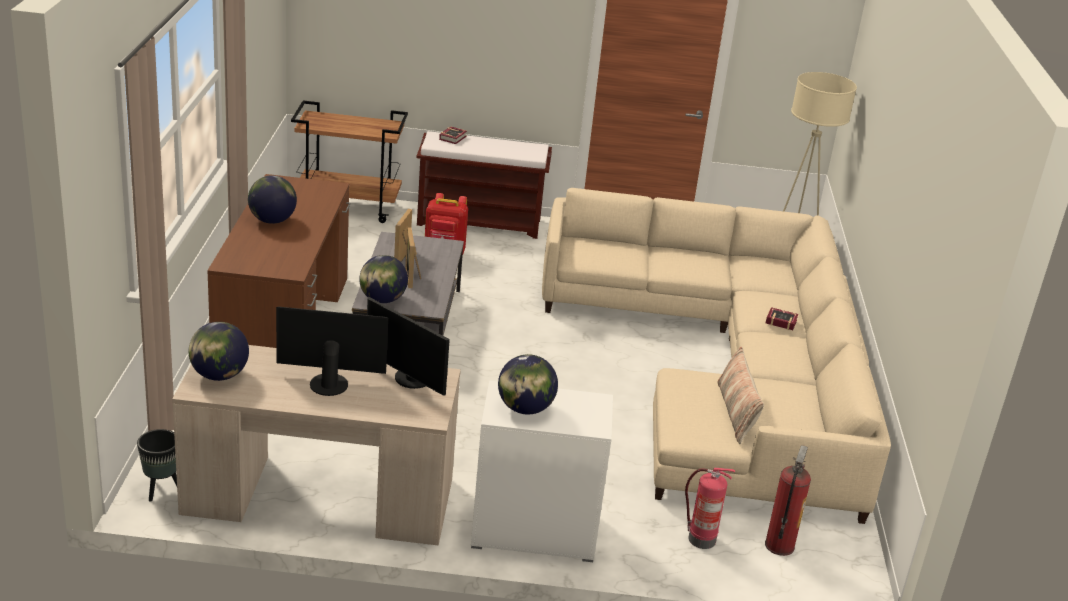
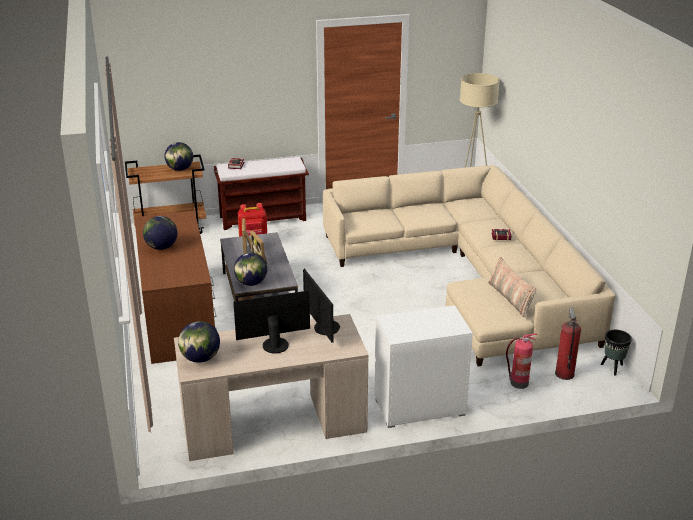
camera: 15 degrees left, 0 degrees up
black planter [137,429,177,502] -> black planter moved to [601,330,632,376]
monitor [367,297,450,396] -> monitor turned 45 degrees clockwise [303,268,340,343]
globe [498,354,558,414] -> globe moved to [165,142,193,171]

